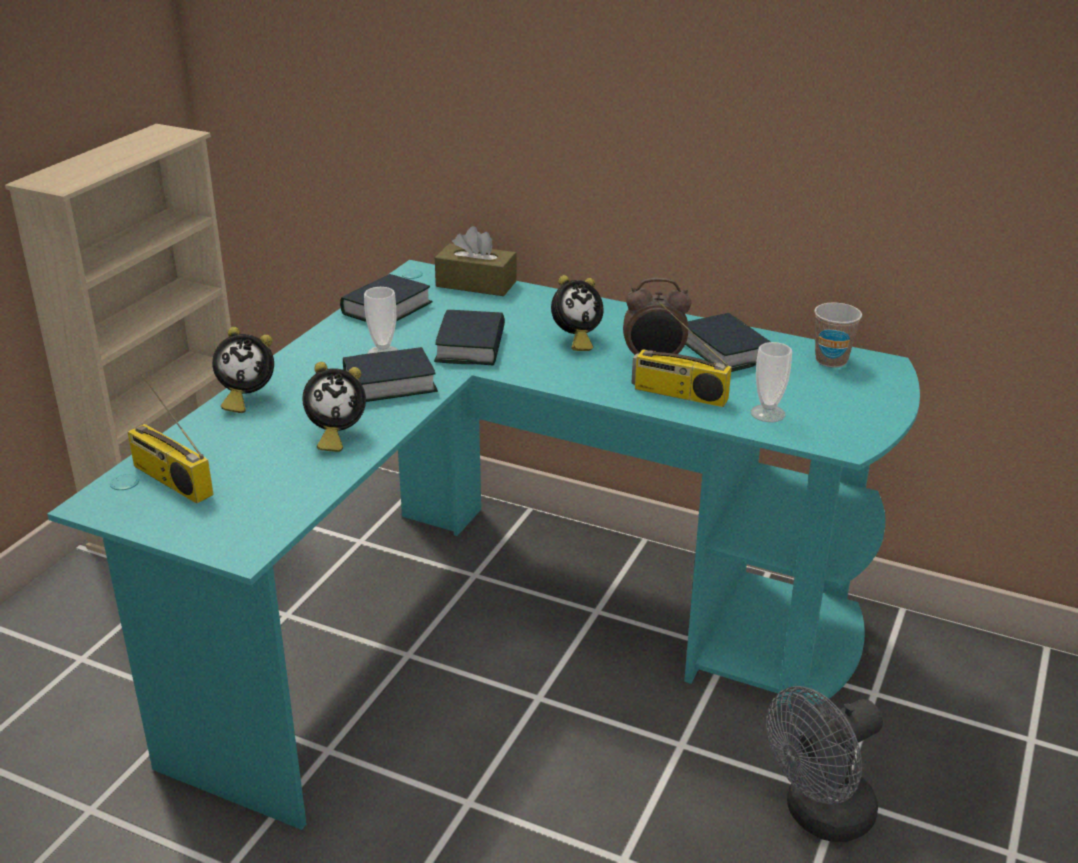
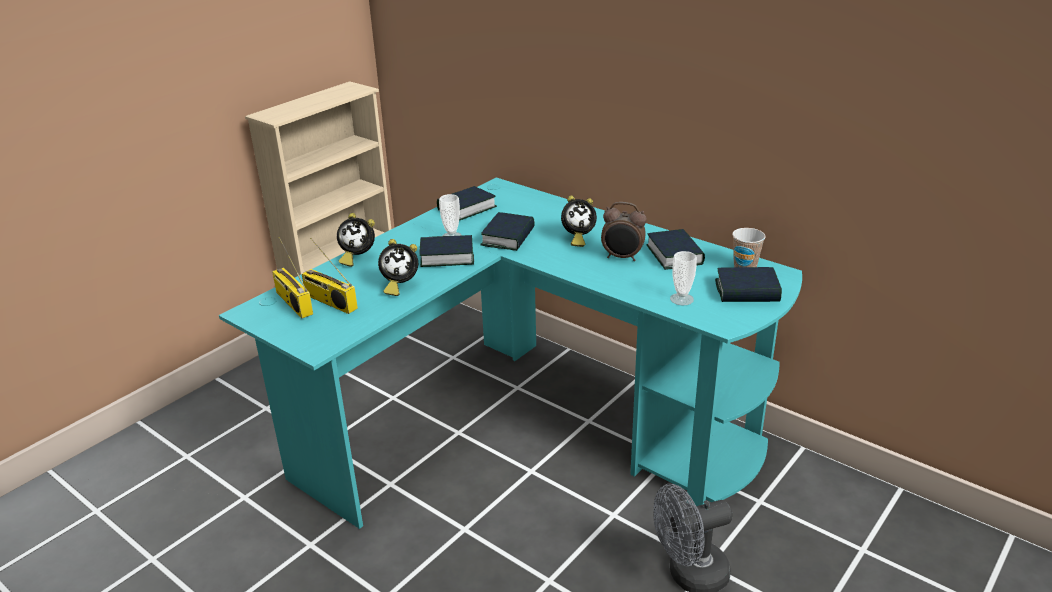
camera: 15 degrees right, 0 degrees up
brown tissue box [435,226,517,296] -> none
radio [632,301,732,407] -> radio moved to [302,238,358,314]
none -> book [715,267,782,302]

